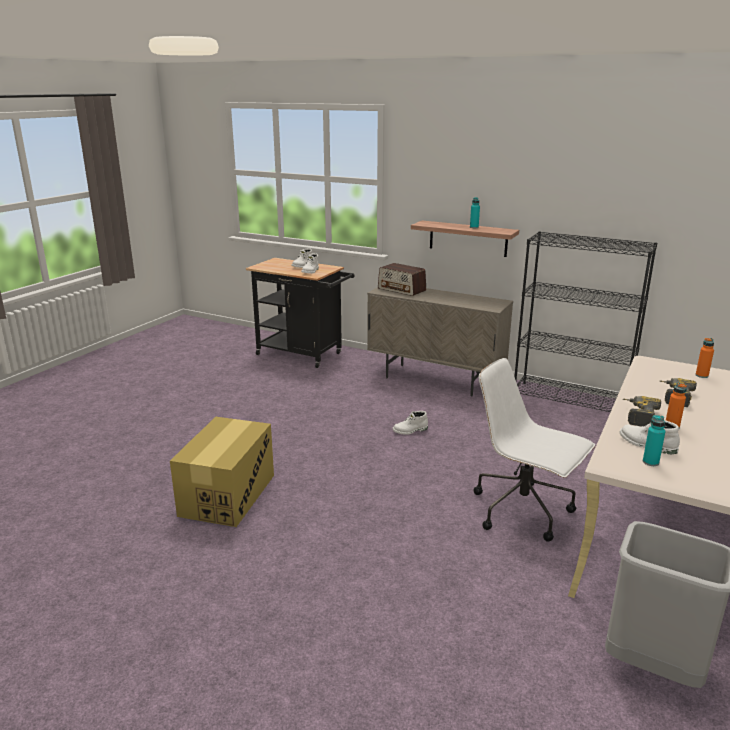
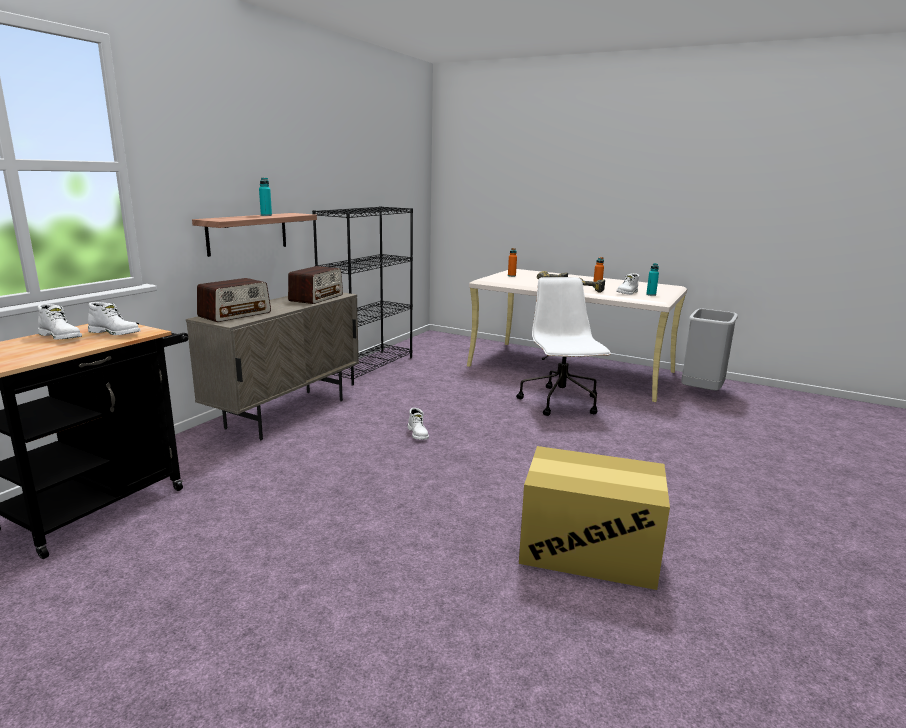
camera: 90 degrees left, 5 degrees down
white office chair [474,358,595,542] -> white office chair turned 135 degrees clockwise [516,277,611,416]
none -> radio [288,266,343,304]

